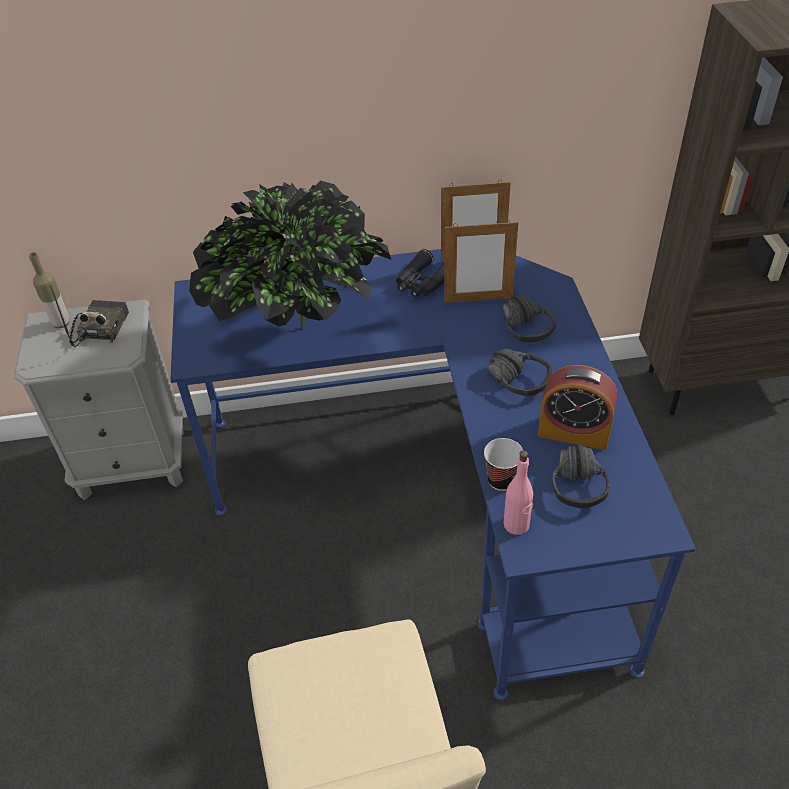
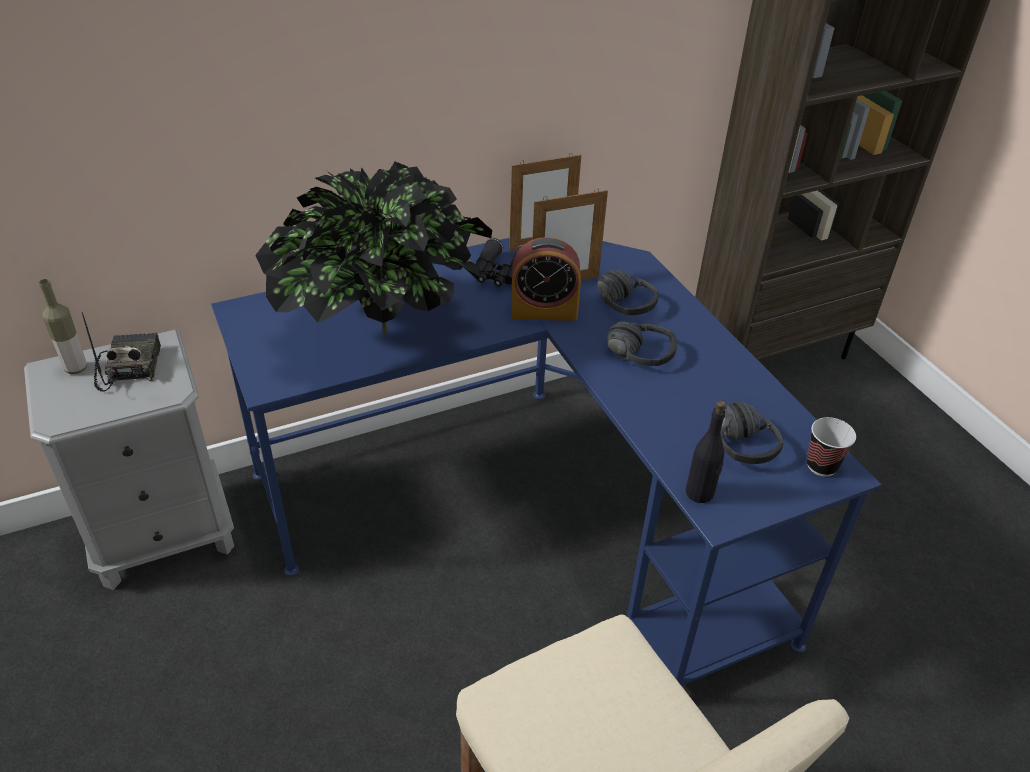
camera: 20 degrees left, 5 degrees down
cup [484,438,523,491] -> cup moved to [807,417,856,477]
pink bottle [504,450,533,535] -> black bottle [686,400,726,503]
alarm clock [538,365,617,450] -> alarm clock moved to [511,237,581,321]

